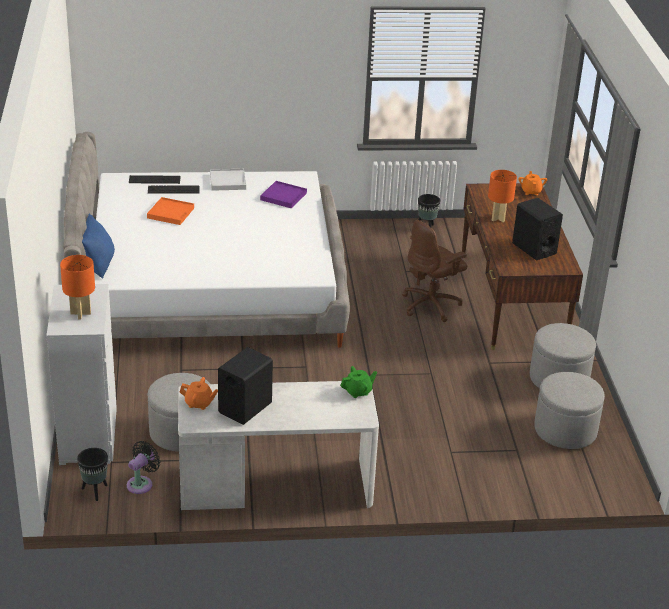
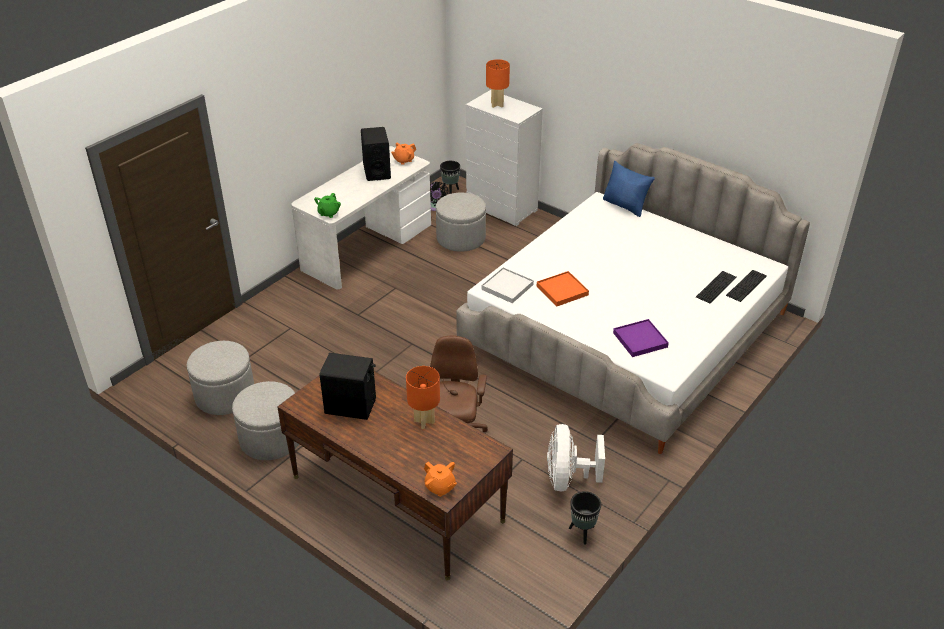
camera: 135 degrees right, 5 degrees up
orange tray [147,197,194,225] -> orange tray moved to [537,271,589,306]
white tray [210,169,246,191] -> white tray moved to [481,267,534,303]
none -> white fan [547,424,605,491]

